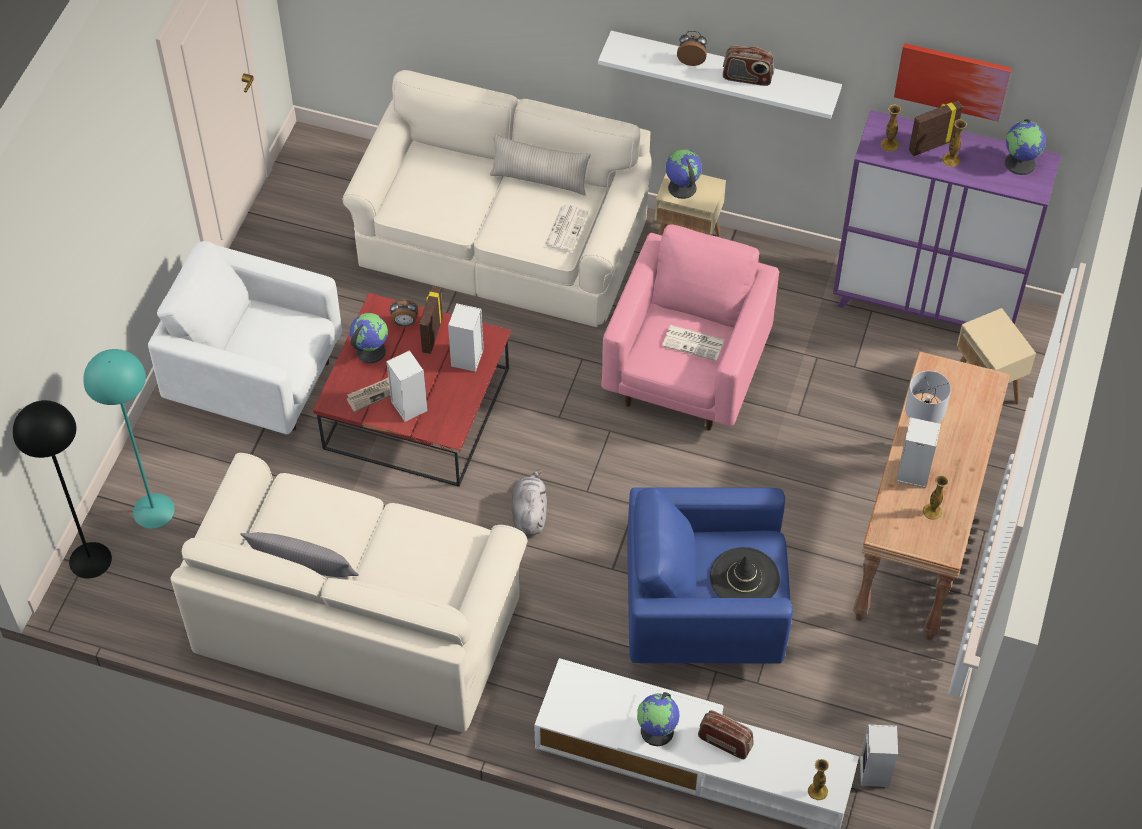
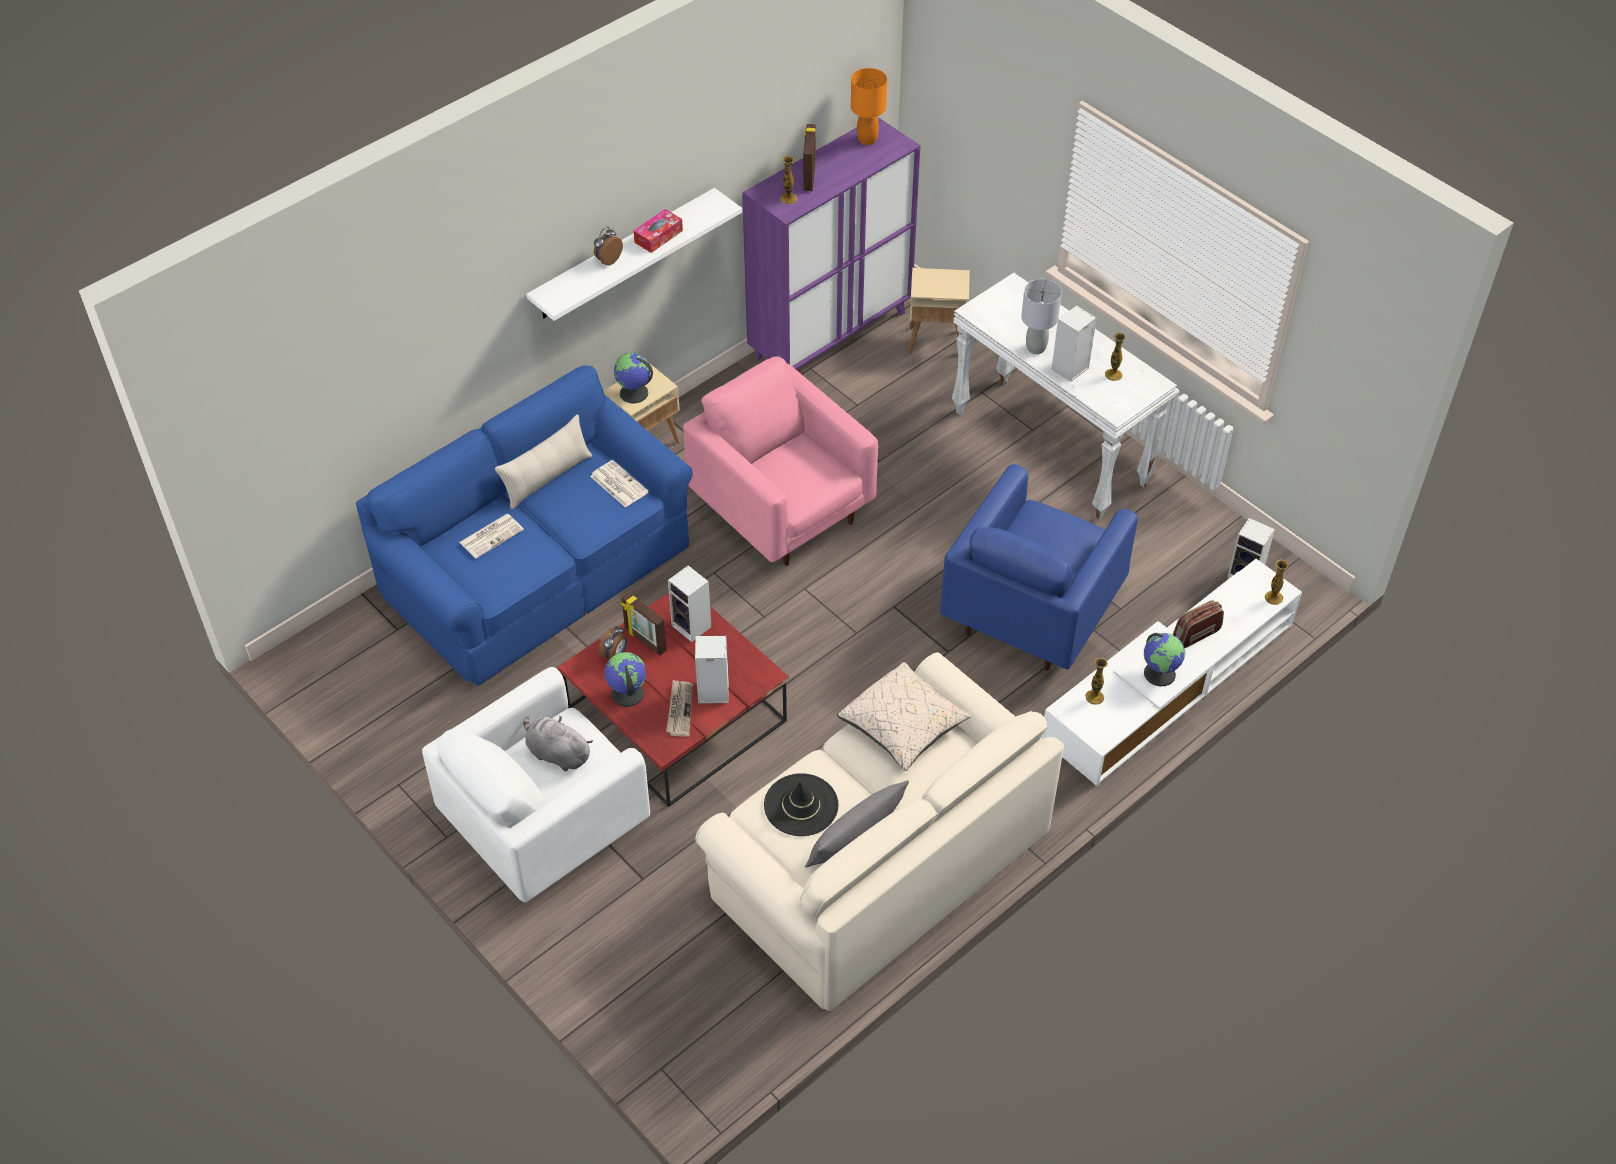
camera: 60 degrees left, 5 degrees down
black floor lamp [13,400,112,579] -> none
turquoise floor lamp [83,349,175,529] -> none
beige sofa [343,70,651,327] -> blue sofa [356,365,693,686]
grey plush toy [512,469,547,535] -> grey plush toy moved to [523,716,593,771]
newspaper [662,325,725,361] -> newspaper moved to [459,514,524,559]
black hat [710,547,780,598] -> black hat moved to [764,773,838,836]
radio [723,45,774,86] -> tissue box [633,209,683,253]
brown console table [853,351,1010,640] -> white console table [952,273,1177,520]
picture [894,43,1011,122] -> none
vase [942,119,967,167] -> vase moved to [1085,658,1108,705]
globe [1005,119,1046,175] -> orange table lamp [851,68,887,145]
none -> beige pillow [837,662,972,771]

